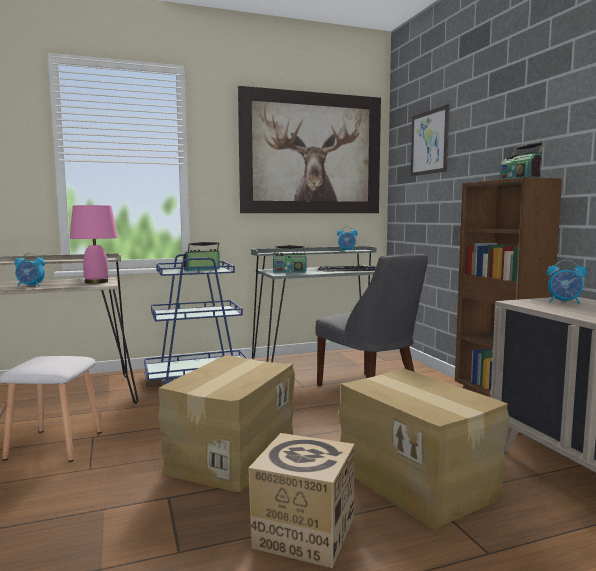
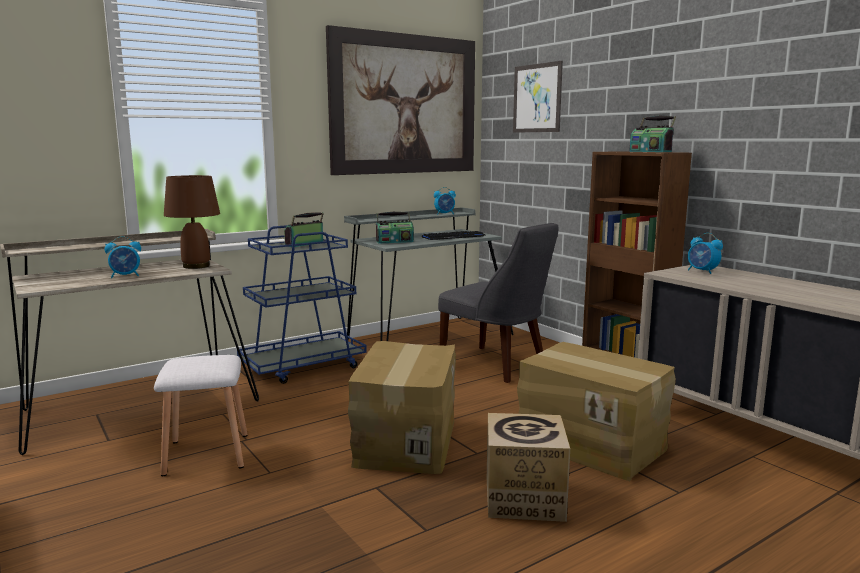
camera: 15 degrees left, 5 degrees up
pink table lamp [70,205,118,284] -> brown table lamp [164,175,220,269]
alarm clock [547,260,587,304] -> alarm clock turned 45 degrees clockwise [688,233,723,274]

